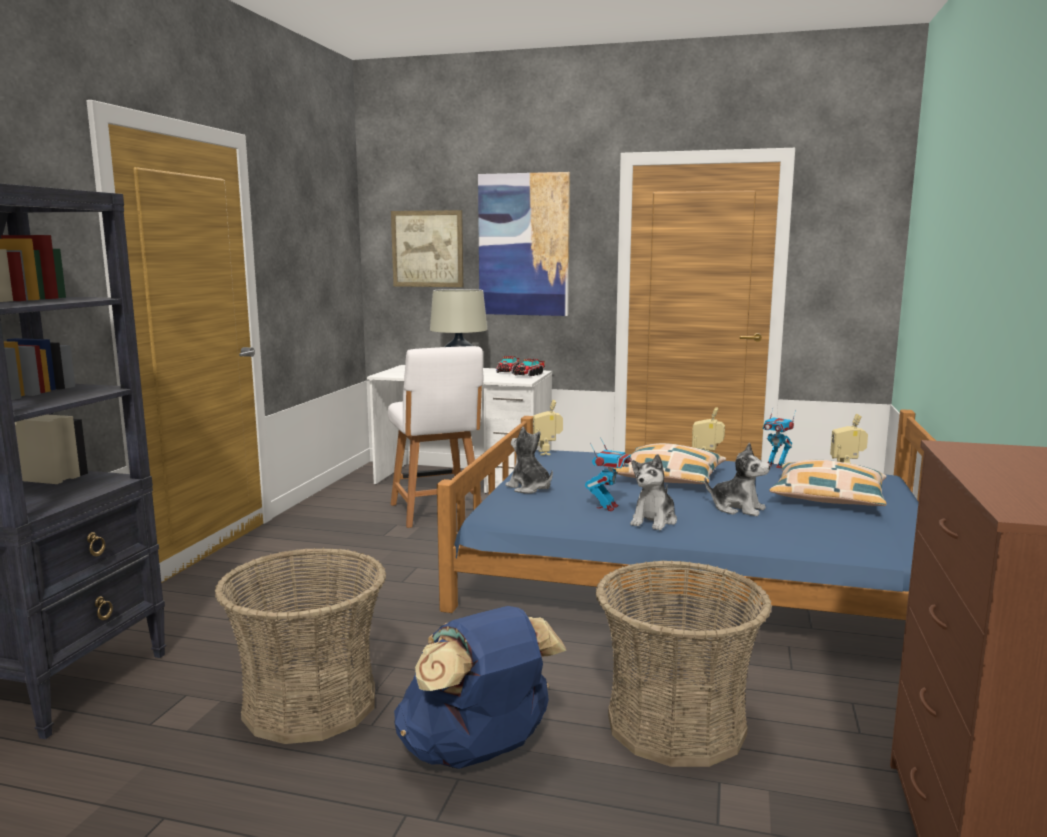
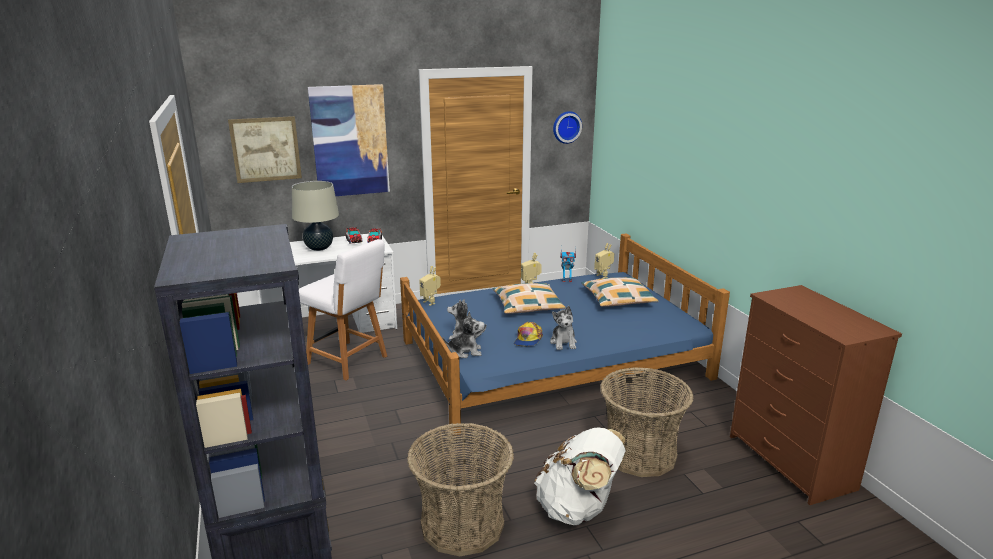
camera: 35 degrees left, 10 degrees up
blue backpack [394,606,567,769] -> white backpack [534,428,626,525]
toy robot [585,437,632,511] -> cap [514,322,543,346]
plush toy [705,443,770,516] -> plush toy moved to [442,311,485,358]
none -> wall clock [553,111,582,144]

